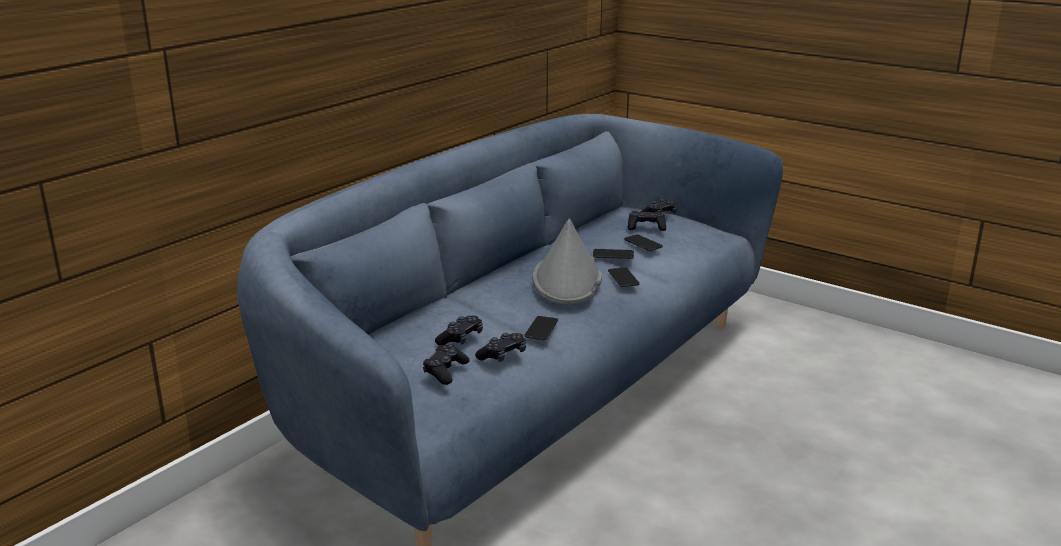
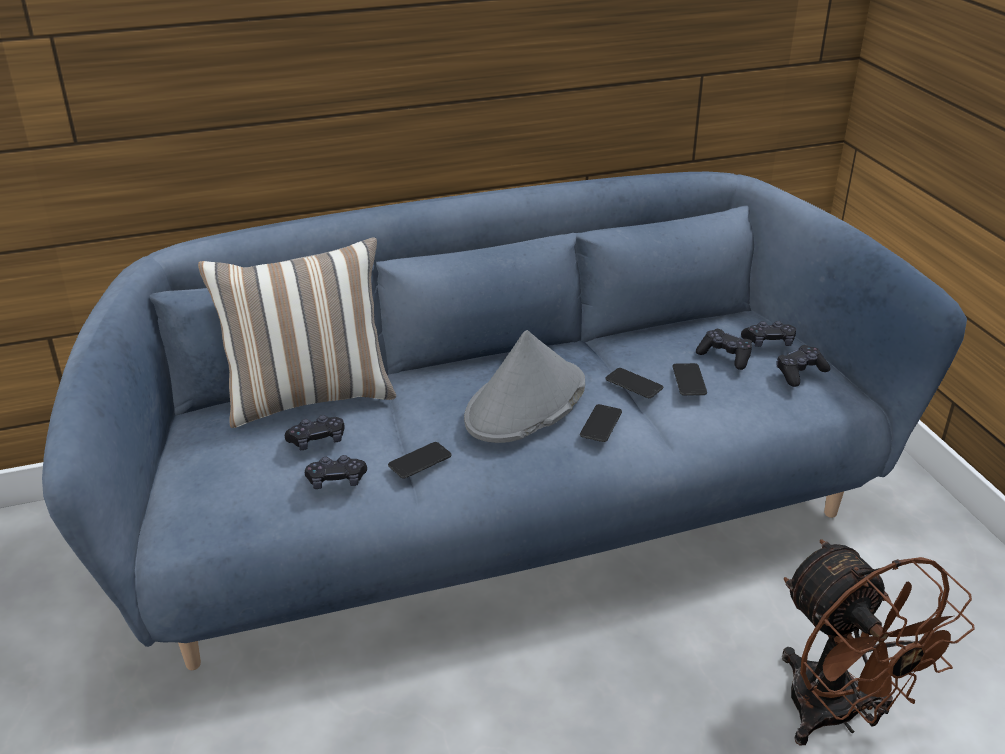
camera: 35 degrees right, 10 degrees up
black game controller [423,345,470,385] -> black game controller moved to [776,345,831,387]
none -> pillow [198,237,396,428]
none -> brown fan [782,540,975,745]

